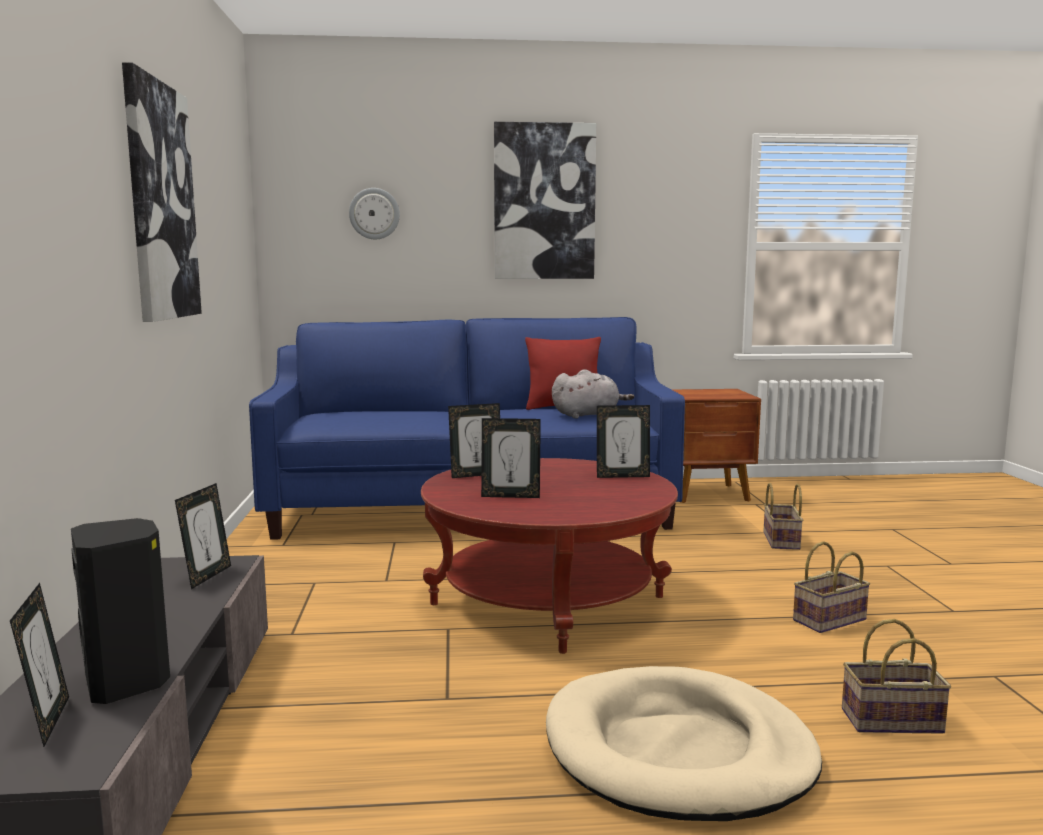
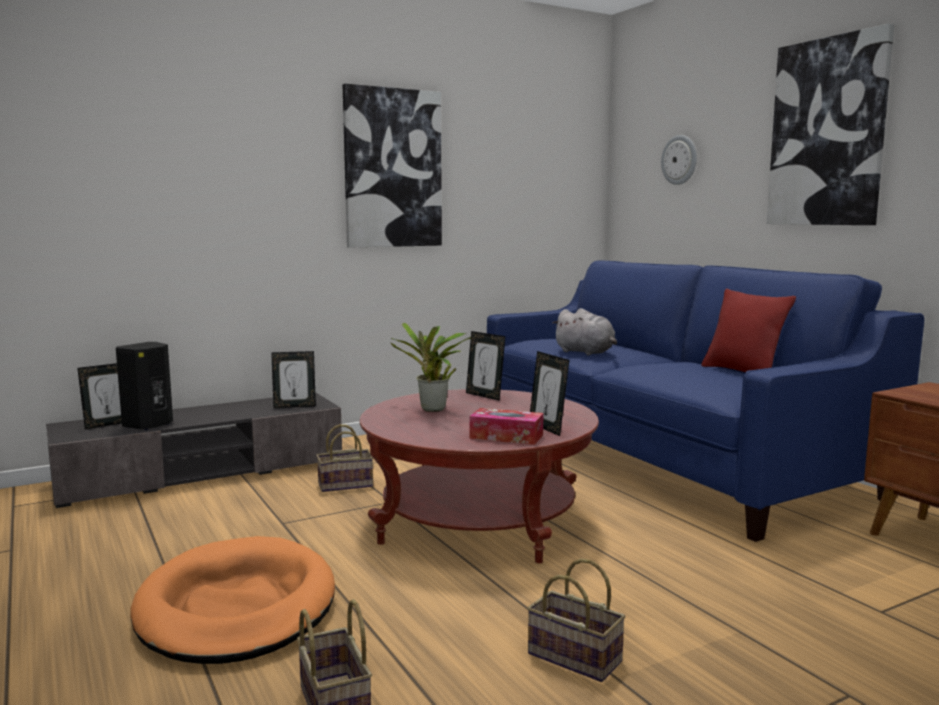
camera: 65 degrees right, 0 degrees up
picture frame [481,418,541,498] -> potted plant [391,323,471,412]
beige dog bed [546,666,822,821] -> orange dog bed [130,536,335,664]
grey plush toy [552,369,634,419] -> grey plush toy moved to [552,308,617,355]
basket [763,483,803,550] -> basket moved to [316,424,373,492]
none -> tissue box [469,408,543,445]

